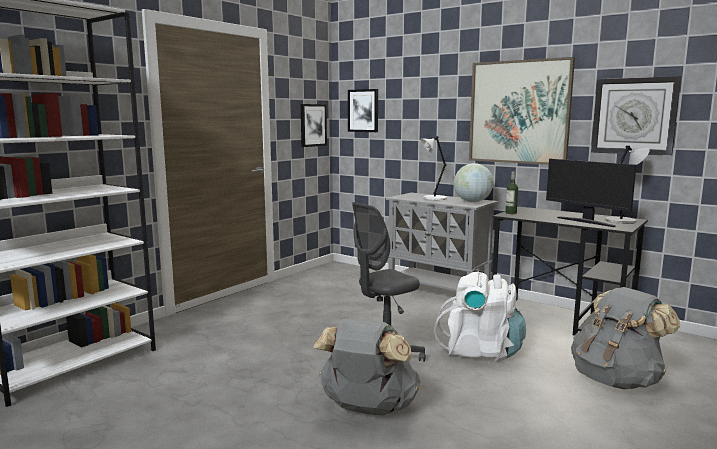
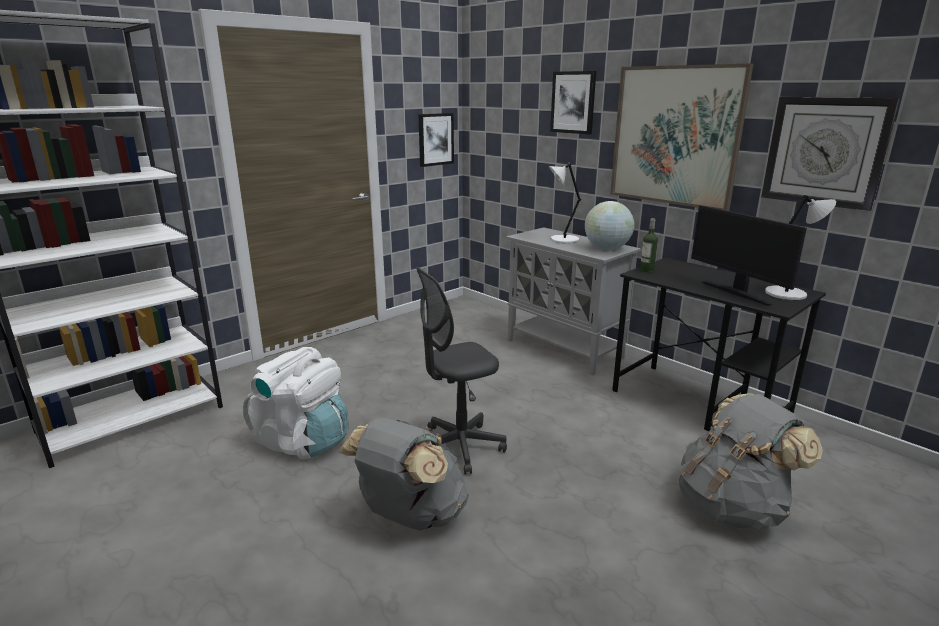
camera: 10 degrees right, 10 degrees up
picture [348,89,378,132] -> picture moved to [550,71,596,134]
white backpack [434,271,526,362] -> white backpack moved to [243,347,348,460]

